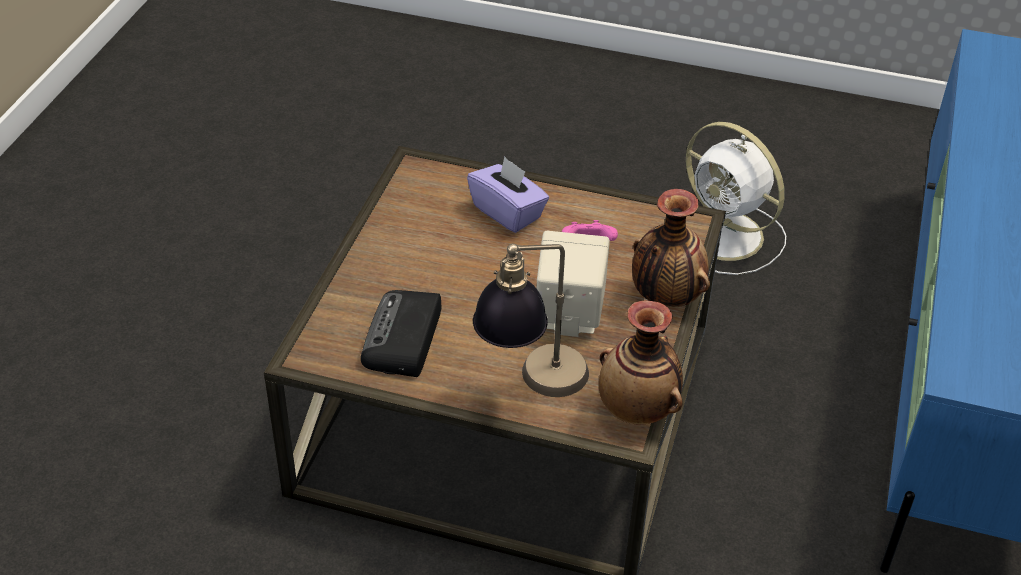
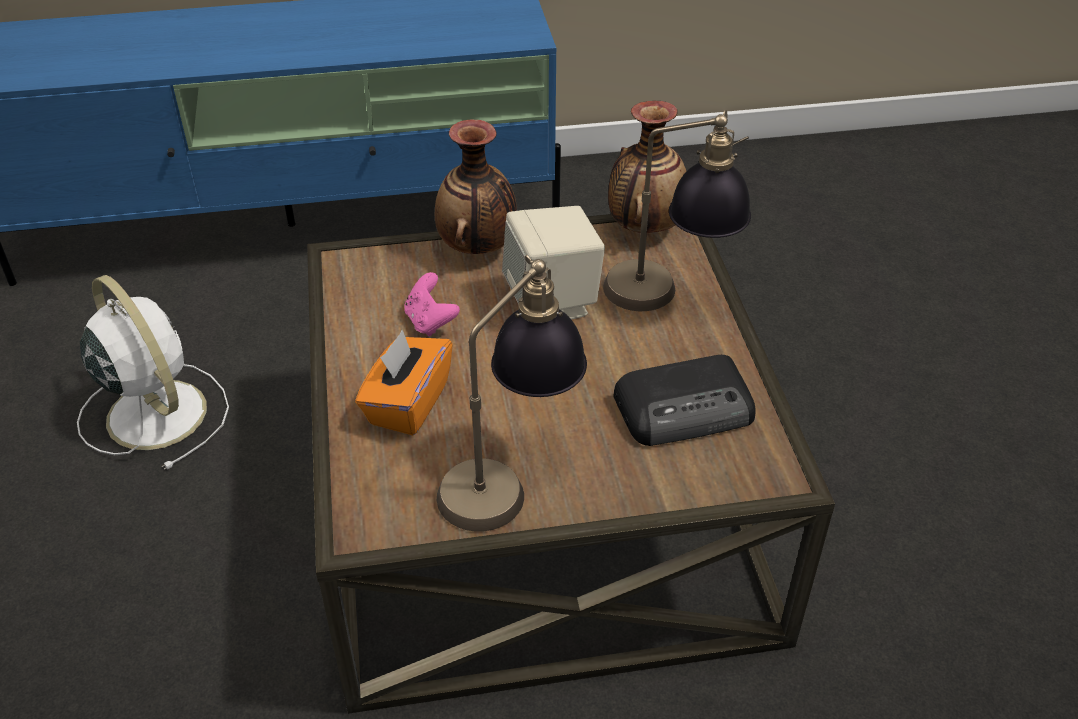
camera: 115 degrees left, 0 degrees up
purple tissue box [467,157,549,233] -> orange tissue box [355,330,453,435]
white fan [686,122,786,275] -> white fan turned 60 degrees counterclockwise [77,275,229,469]
none -> table lamp [437,255,587,532]

